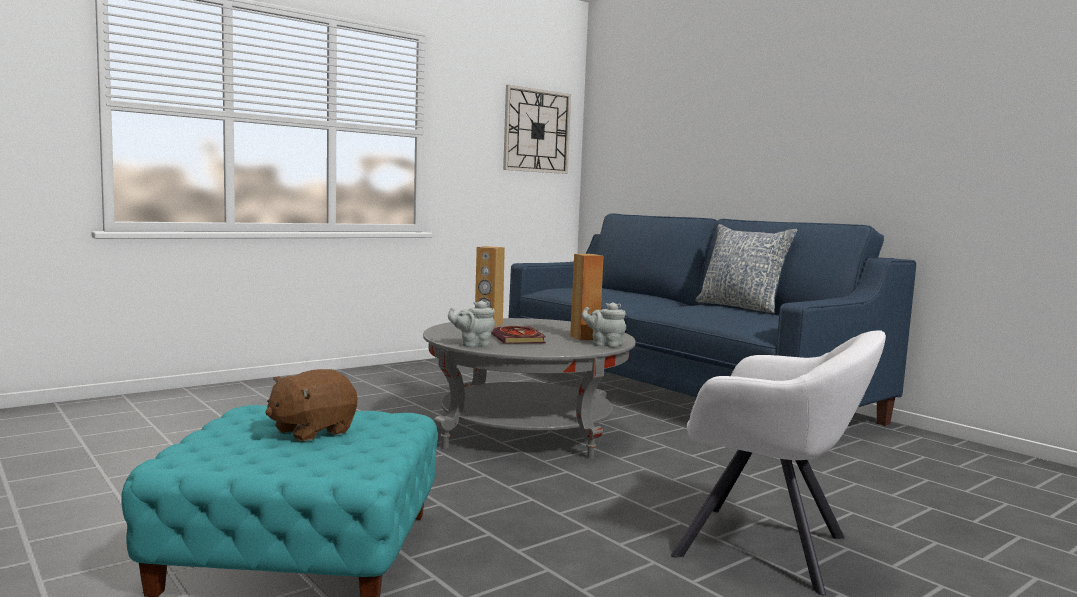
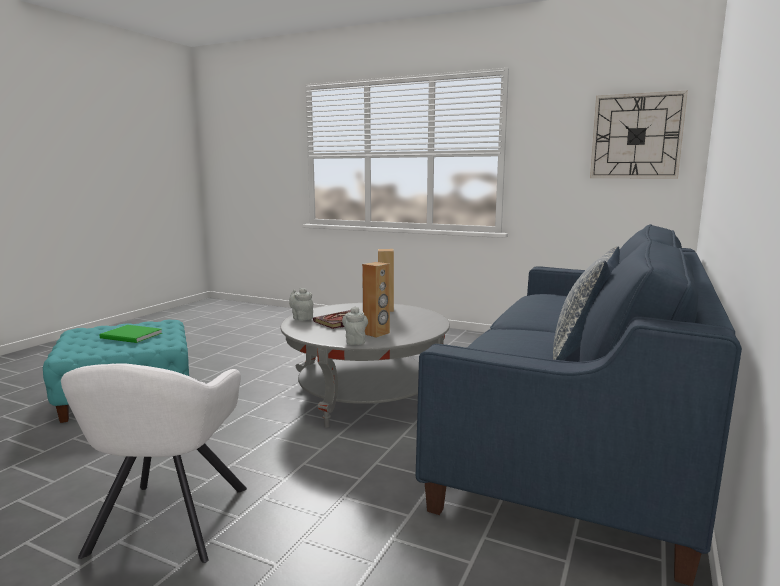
camera: 65 degrees right, 5 degrees up
brown plush toy [265,369,357,442] -> green book [99,325,162,343]

